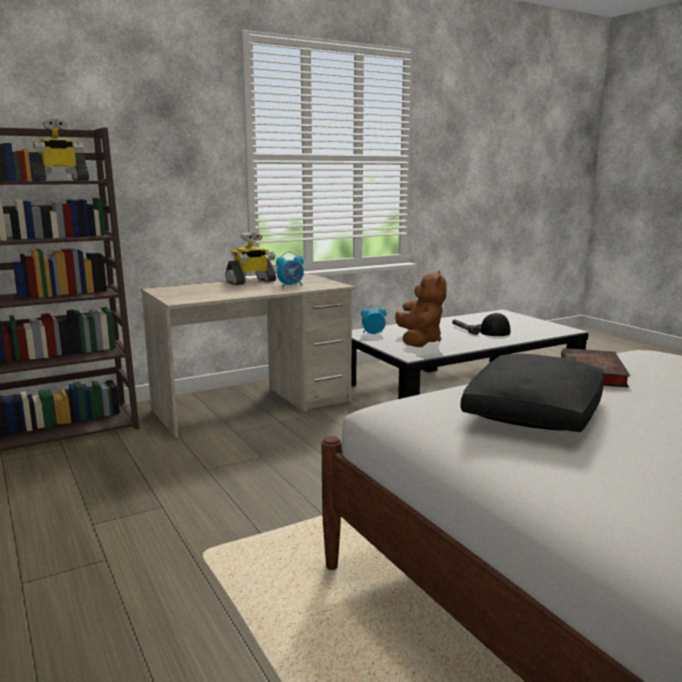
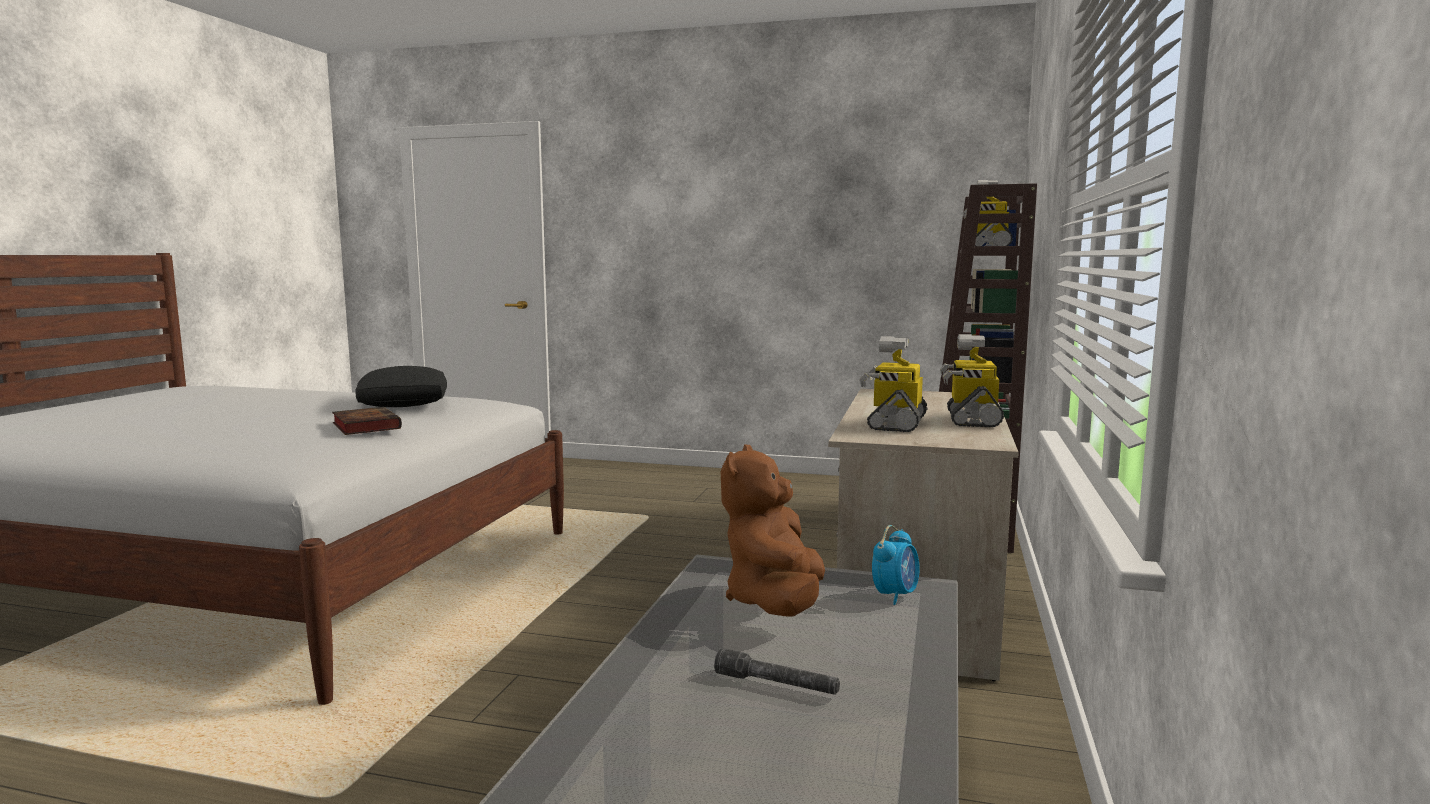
camera: 135 degrees right, 5 degrees down
alarm clock [276,251,304,288] -> toy robot [859,336,927,432]
brown plush toy [395,271,447,347] -> brown plush toy turned 60 degrees clockwise [721,445,825,617]
cap [475,313,510,336] -> none

